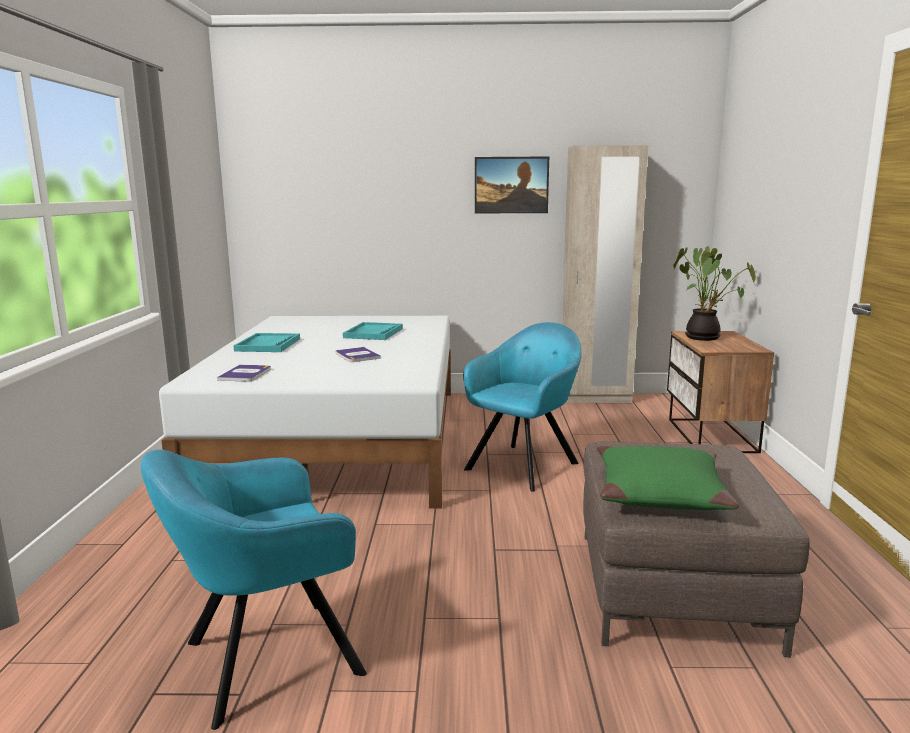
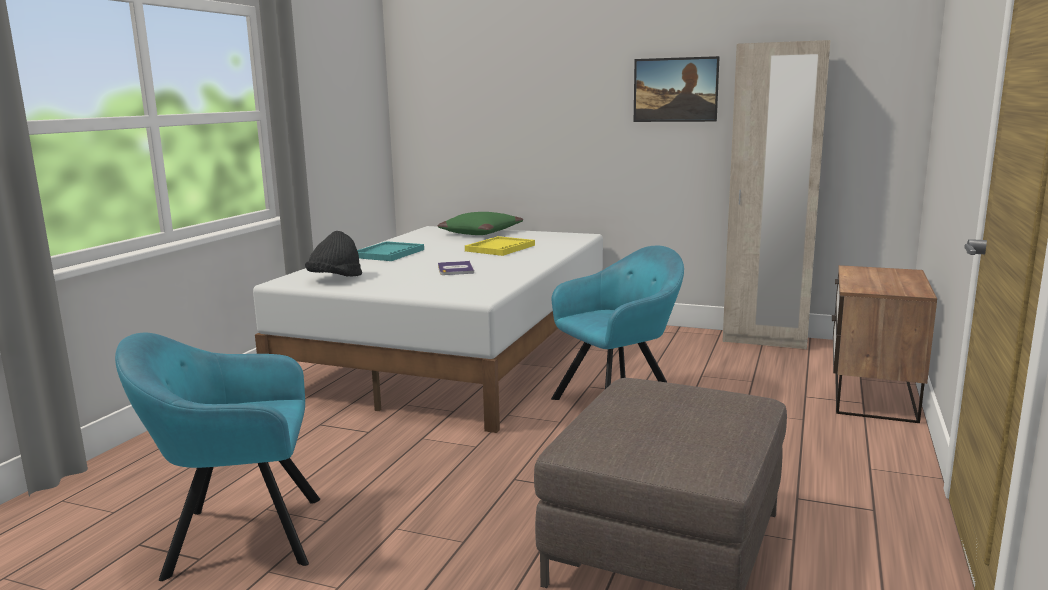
camera: 20 degrees right, 0 degrees up
book [217,365,271,382] -> black hat [305,231,362,277]
turquoise tray [343,322,403,340] -> yellow tray [465,236,535,256]
green pillow [597,446,739,510] -> green pillow moved to [438,212,523,235]
potted plant [673,246,756,341] -> none

